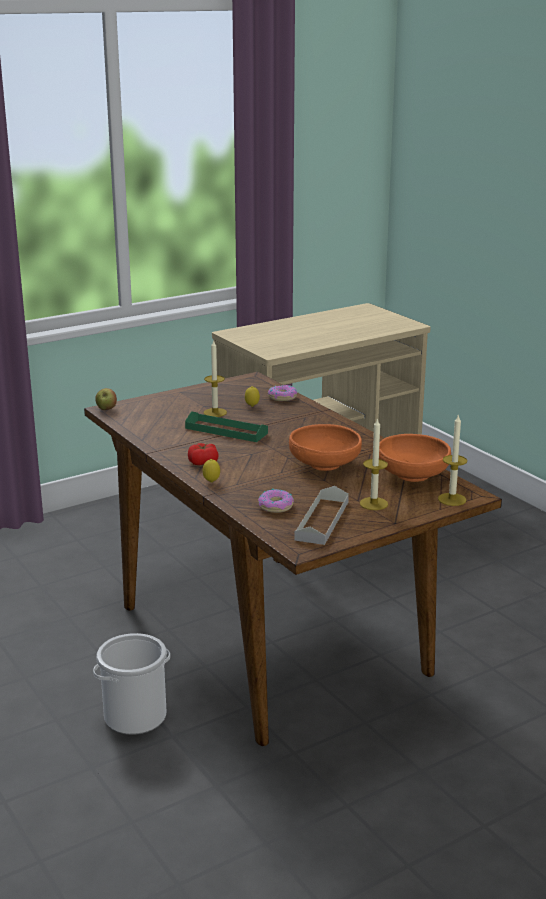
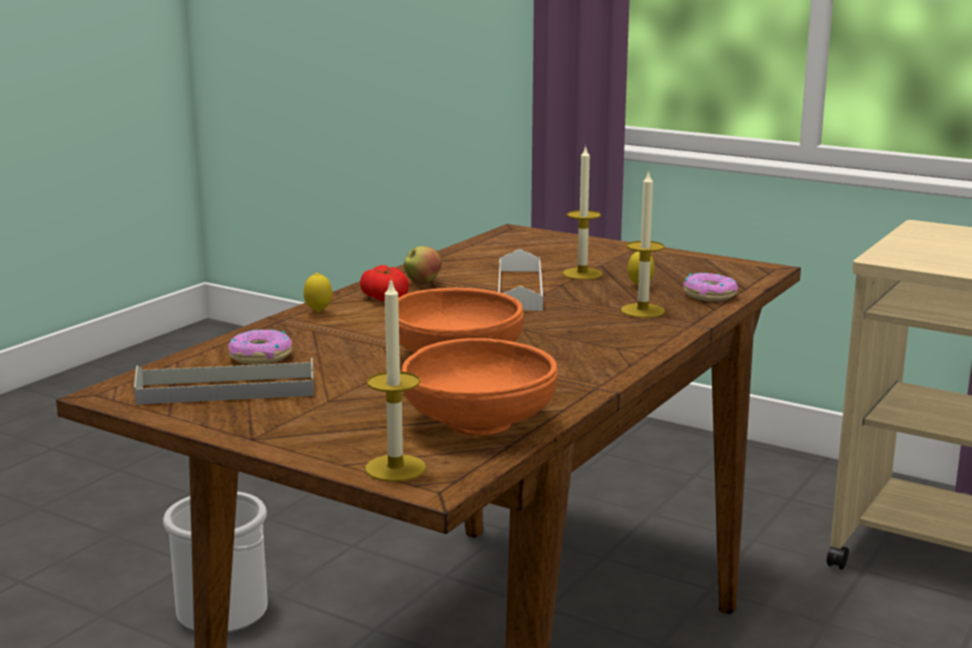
camera: 65 degrees right, 5 degrees down
apple [95,388,117,410] -> apple moved to [404,246,442,284]
green tray [185,411,268,442] -> white tray [498,249,543,311]
candle [360,418,388,510] -> candle moved to [621,170,665,318]

